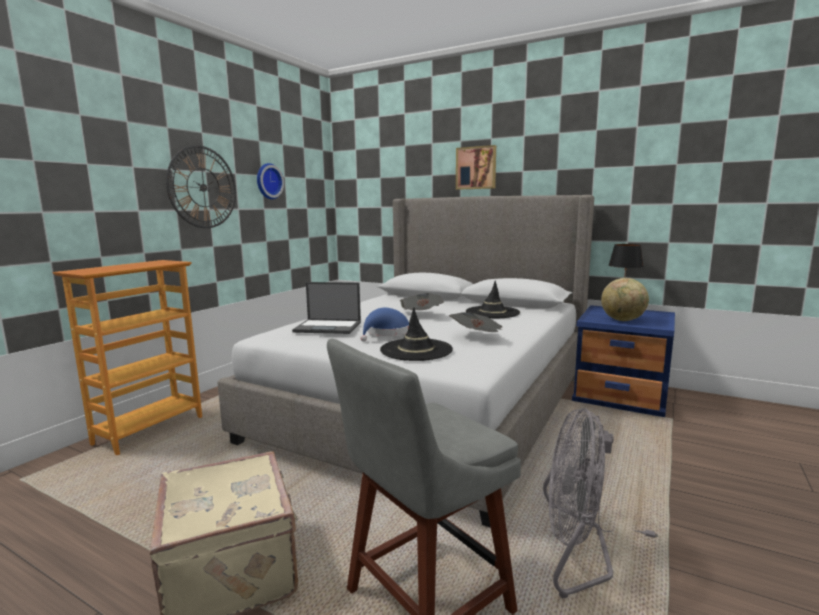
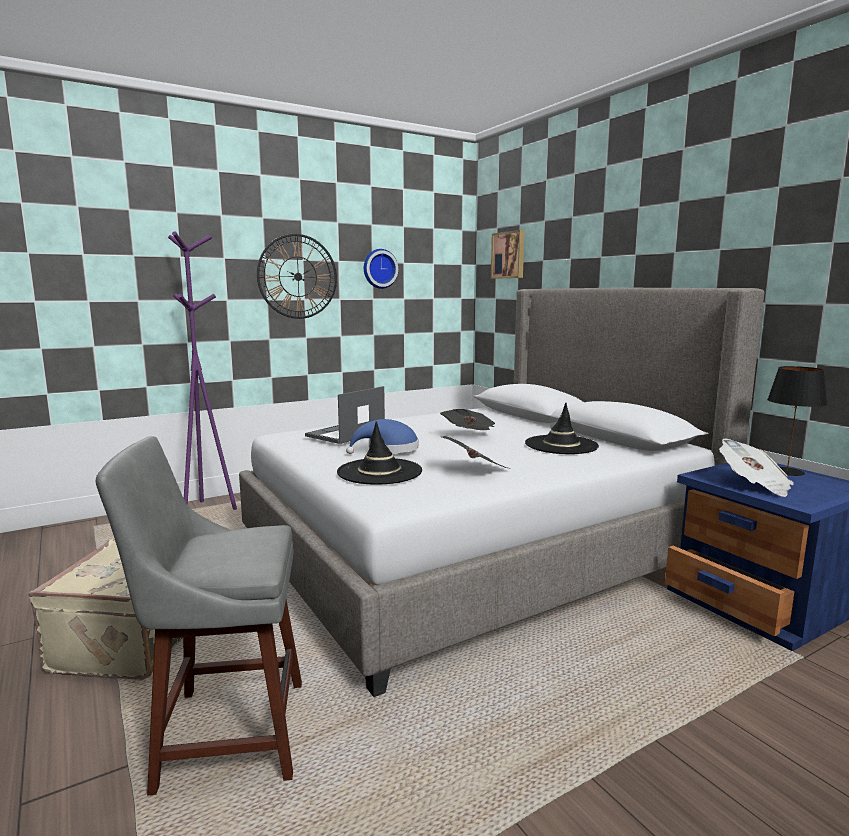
camera: 30 degrees right, 0 degrees up
bookcase [52,260,202,455] -> purple clothes rack [168,231,237,510]
laptop [292,282,361,334] -> laptop turned 90 degrees clockwise [305,386,385,444]
picture [456,145,496,190] -> picture moved to [491,230,525,279]
grey fan [543,408,658,599] -> none
globe [601,278,649,321] -> newspaper [720,439,793,497]

